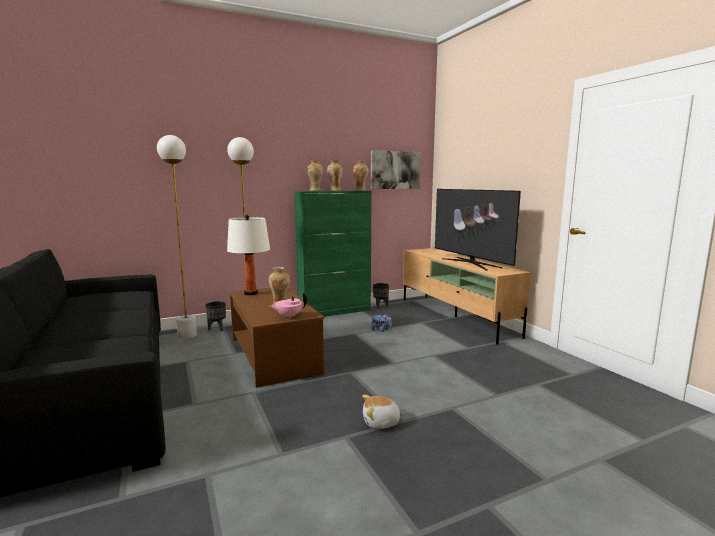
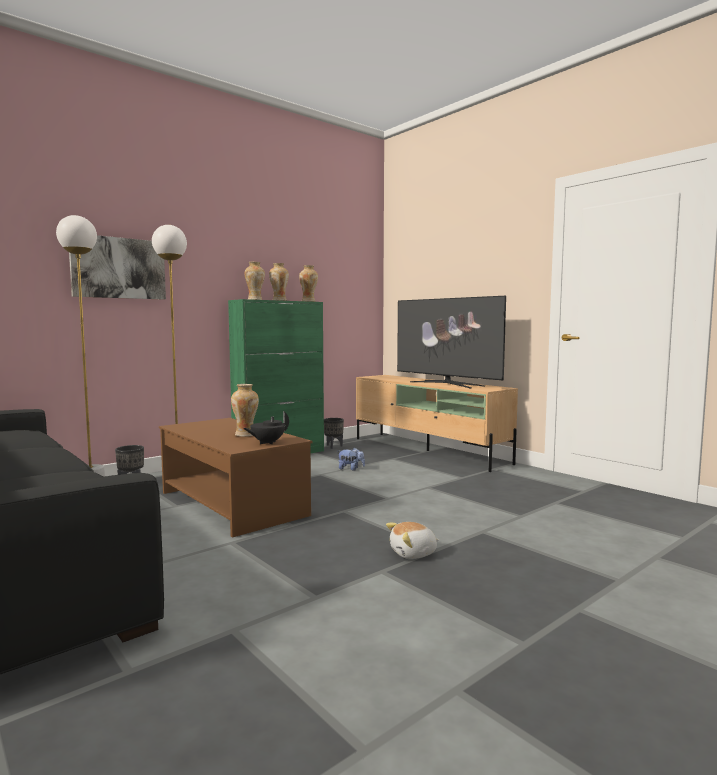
camera: 15 degrees left, 5 degrees down
white table lamp [227,215,270,295] -> none
pink teapot [268,292,307,318] -> black teapot [243,411,289,444]
picture [371,150,421,189] -> picture moved to [69,235,166,300]

